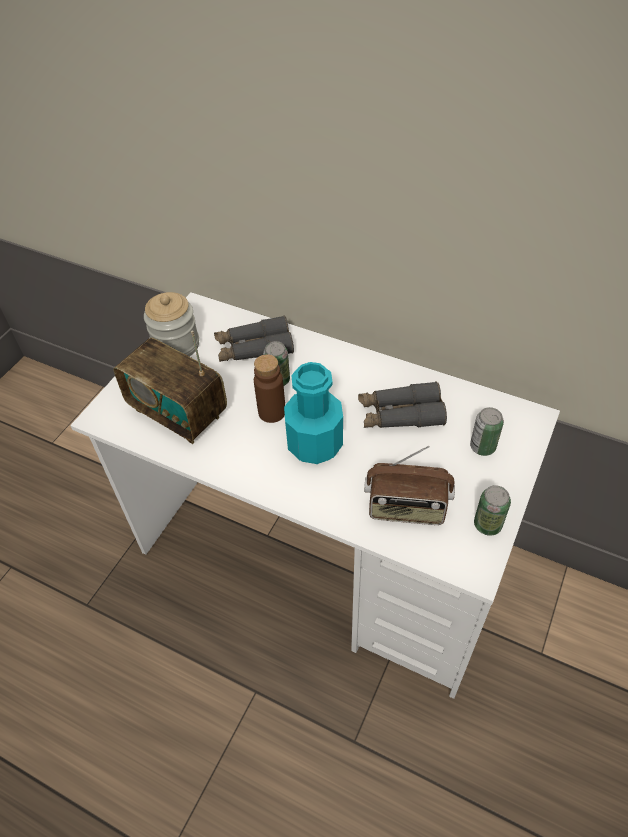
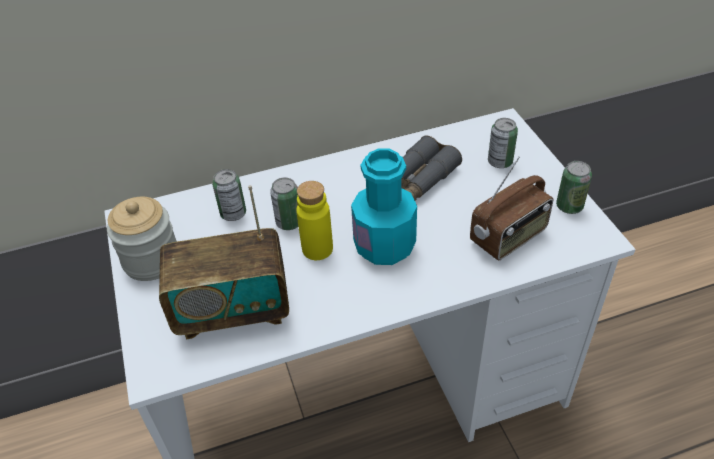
camera: 45 degrees left, 5 degrees down
grey binoculars [214,316,294,362] -> can [212,169,246,221]
brown bottle [254,354,285,423] -> yellow bottle [296,181,333,260]

